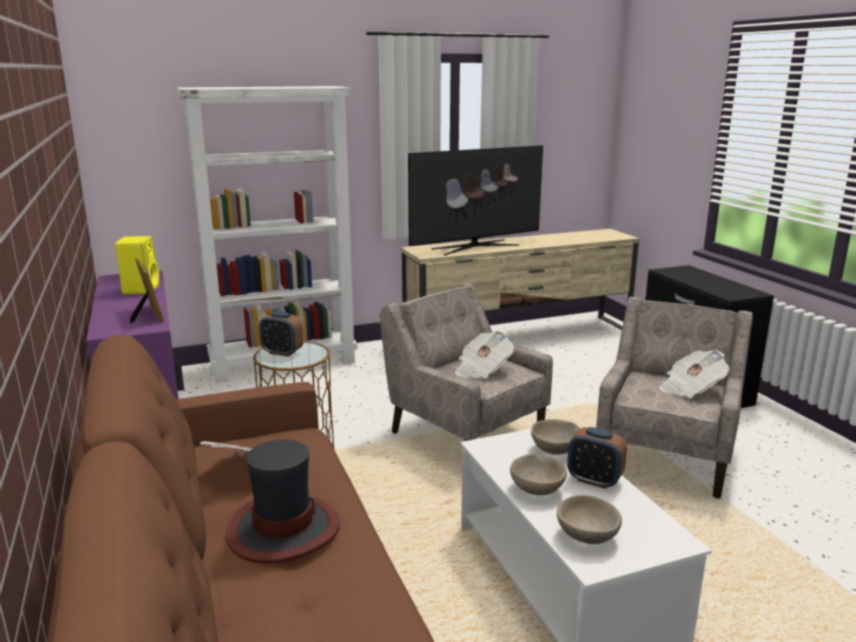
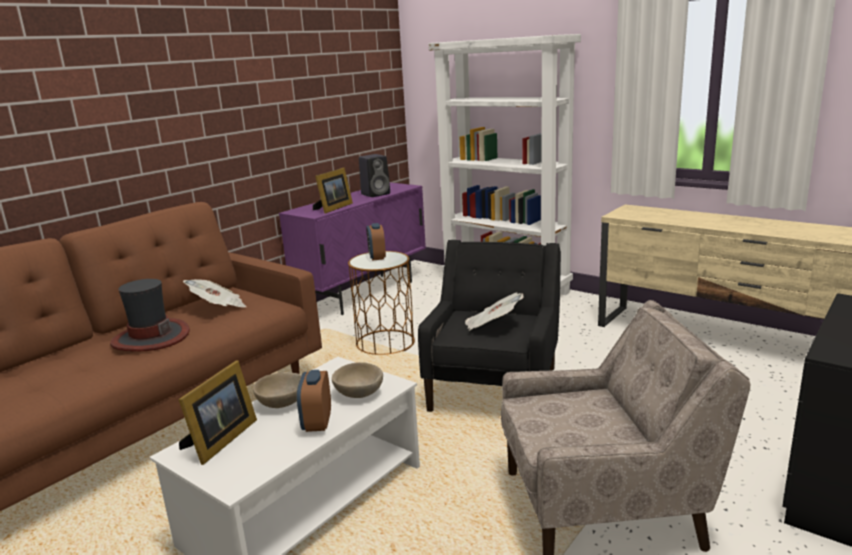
camera: 60 degrees right, 0 degrees up
yellow speaker [115,236,160,294] -> black speaker [359,154,390,197]
beige armchair [379,283,553,441] -> black armchair [418,240,561,412]
television [408,145,543,255] -> none
beige bowl [557,495,622,544] -> picture frame [178,360,257,465]
newspaper [659,350,729,398] -> none

